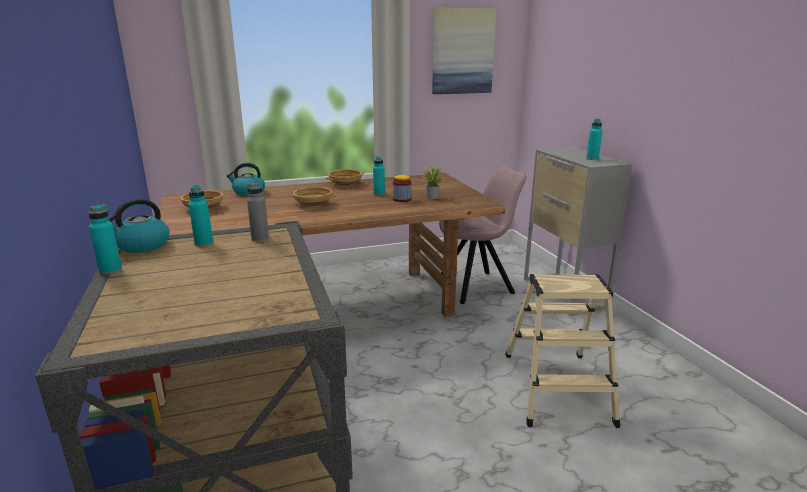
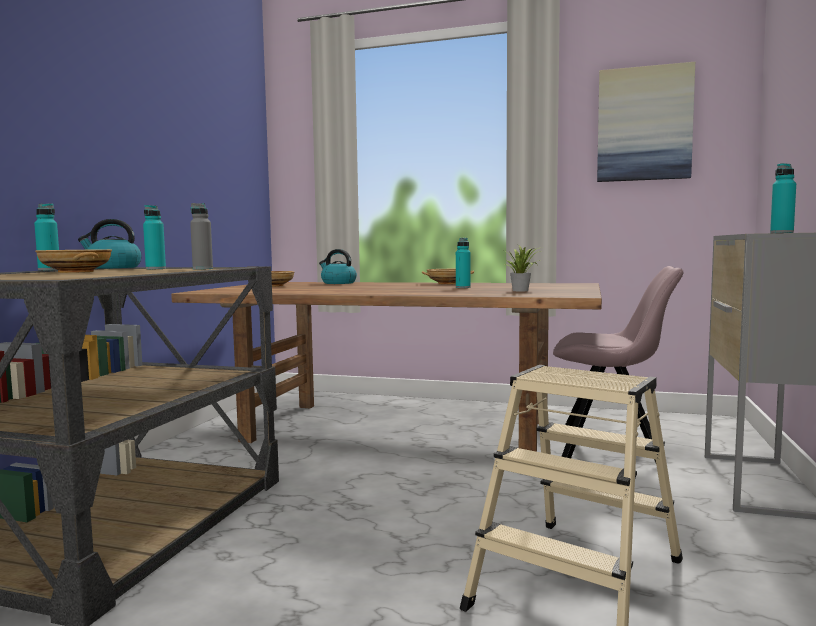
camera: 35 degrees right, 15 degrees down
beige bowl [289,187,337,207] -> beige bowl moved to [35,249,112,273]
jar [393,175,411,202] -> none

